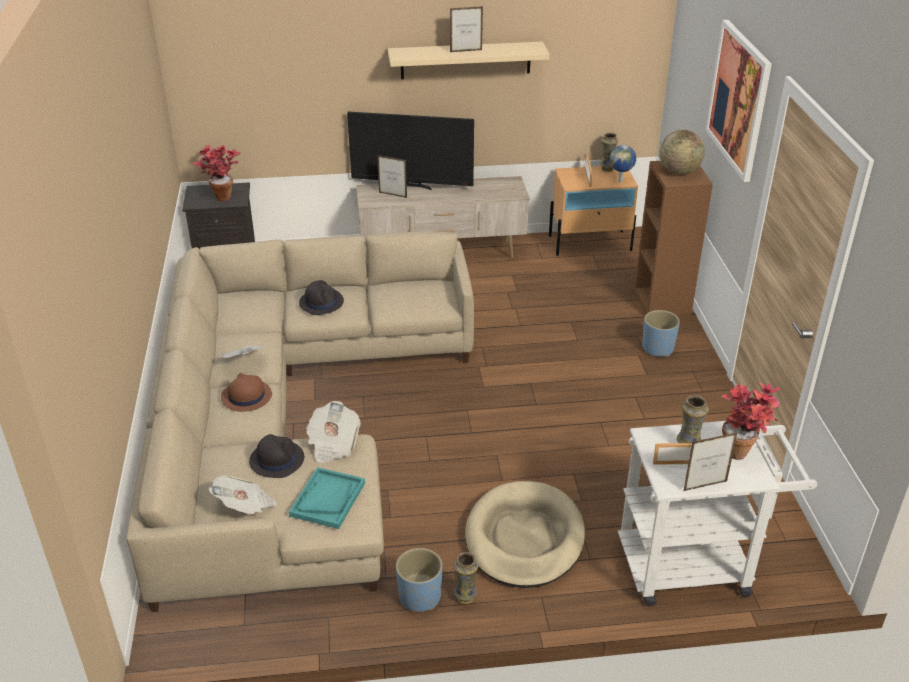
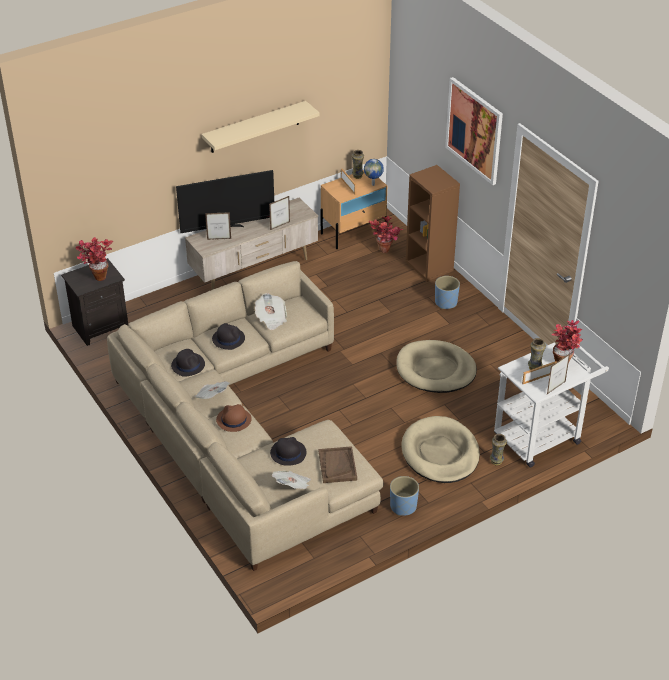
camera: 25 degrees left, 5 degrees up
turquoise tray [289,467,365,529] -> brown tray [319,446,357,483]
newspaper [306,401,361,463] -> newspaper moved to [255,293,287,330]
picture frame [450,6,483,52] -> picture frame moved to [269,196,290,230]
vase [454,552,478,604] -> vase moved to [490,434,507,466]
globe [660,130,705,175] -> none
none -> black hat [171,349,205,377]
none -> potted plant [369,216,403,253]
none -> beige dog bed [396,340,477,393]

